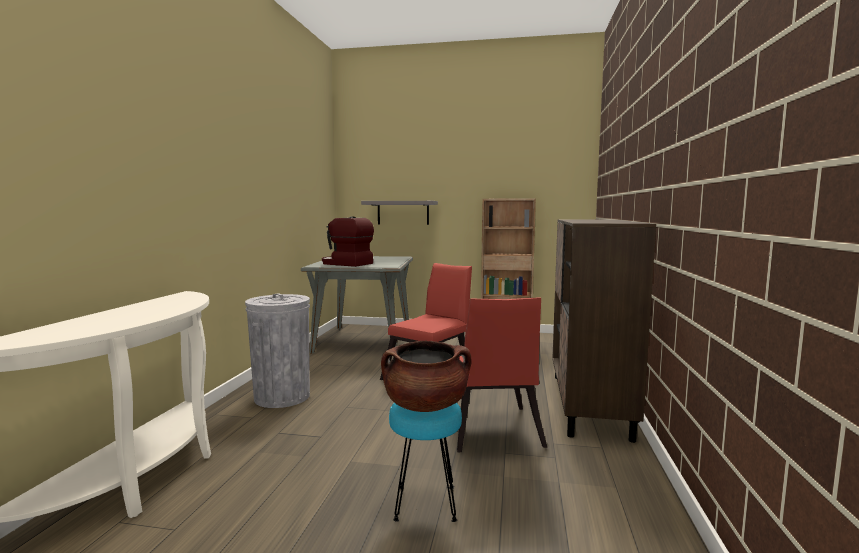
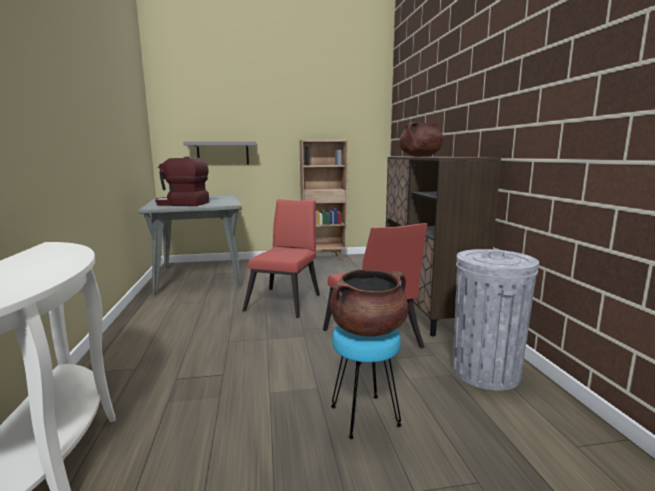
camera: 20 degrees left, 5 degrees up
grey trash can [245,294,310,408] -> grey trash can moved to [453,249,539,391]
none -> brown cooking pot [399,122,444,157]

